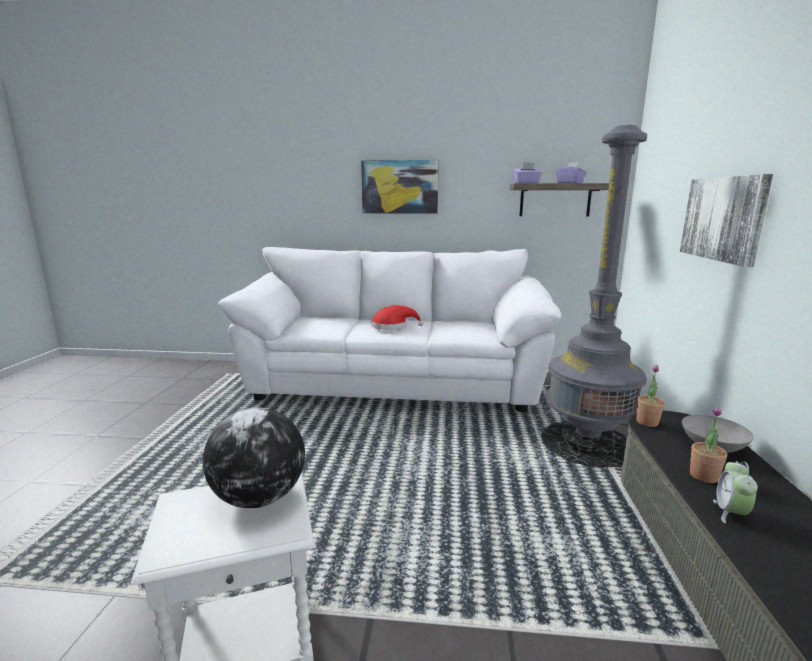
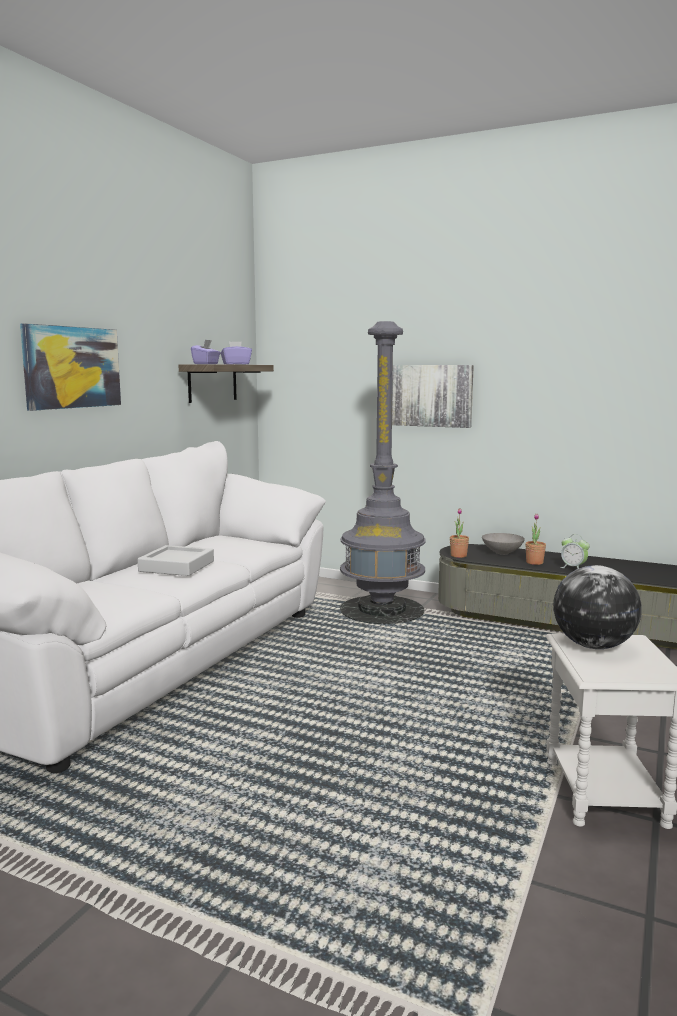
camera: 70 degrees left, 5 degrees down
red hat [371,305,423,330] -> grey tray [137,545,214,576]

